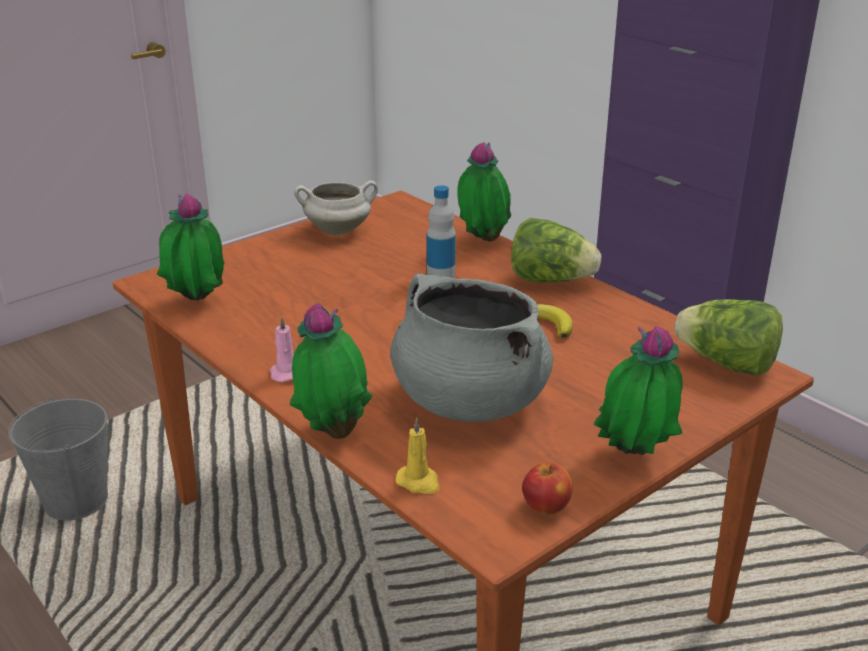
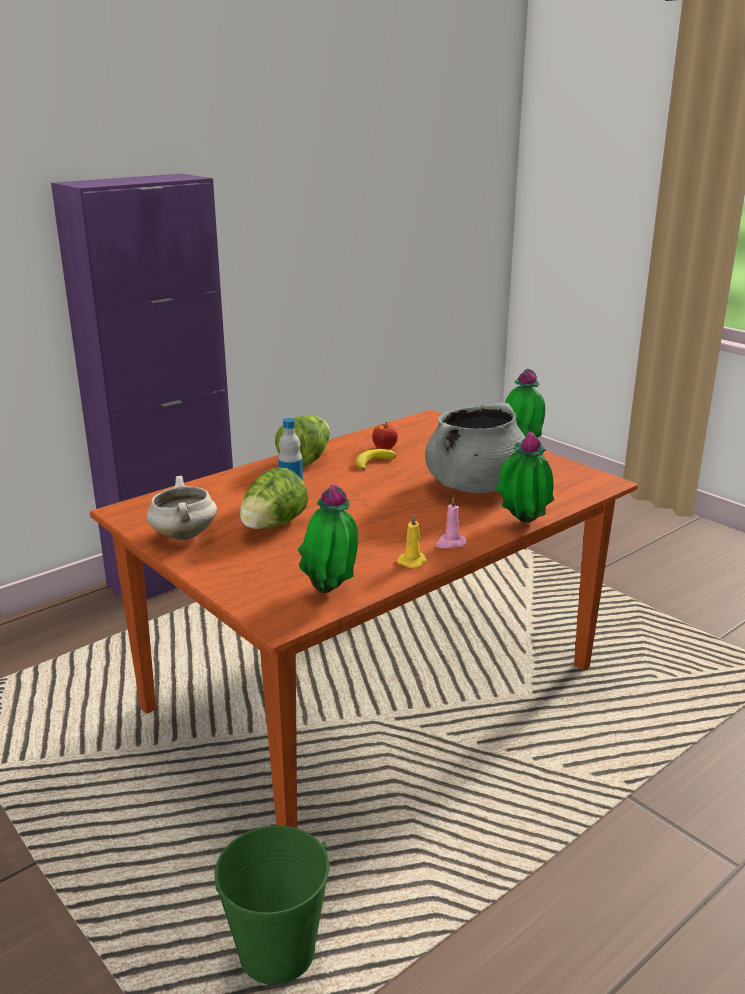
camera: 90 degrees left, 5 degrees down
grey bucket [8,397,108,521] -> green bucket [215,825,330,985]
yellow candle [395,418,439,494] -> yellow candle moved to [397,514,427,568]
potted plant [457,142,511,242] -> none
apple [522,462,573,515] -> apple moved to [372,422,398,450]
lettuce [674,299,783,376] -> lettuce moved to [240,467,308,529]

